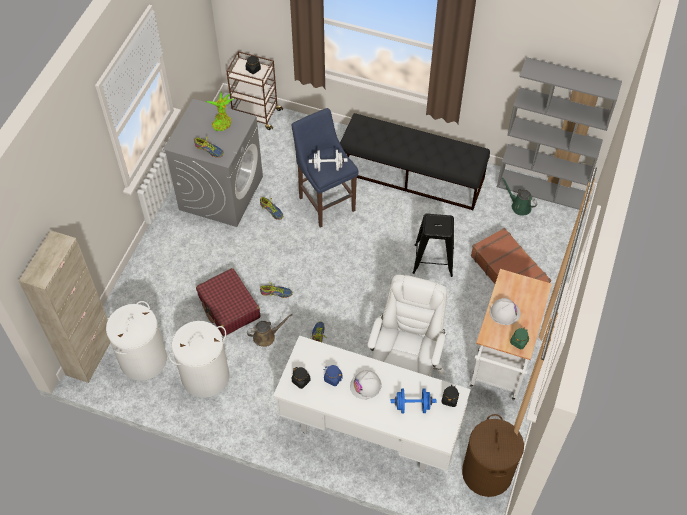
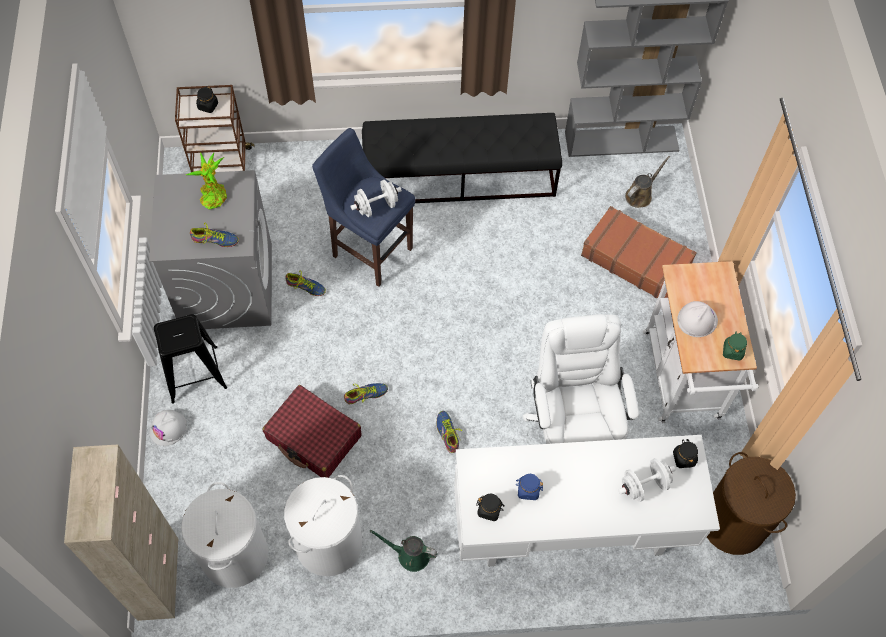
camera: 25 degrees left, 5 degrees up
brown watering can [247,314,292,347] -> brown watering can moved to [625,156,670,208]
white hard hat [350,370,382,399] -> white hard hat moved to [149,410,187,446]
blue dumbbell [391,388,436,413] -> white dumbbell [618,458,676,502]
black stool [413,213,454,277] -> black stool moved to [154,314,227,404]
green watering can [501,177,538,216] -> green watering can moved to [369,530,438,572]

